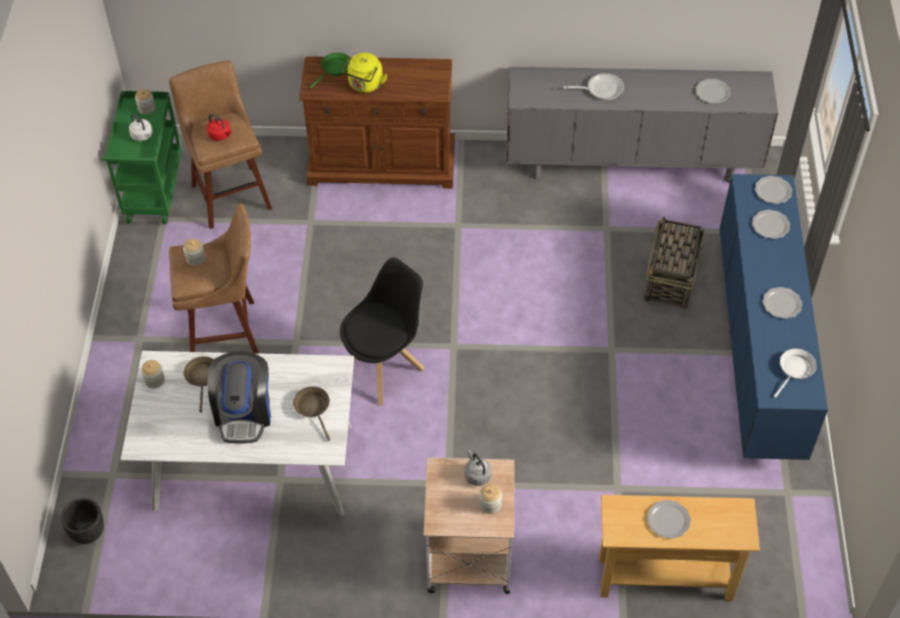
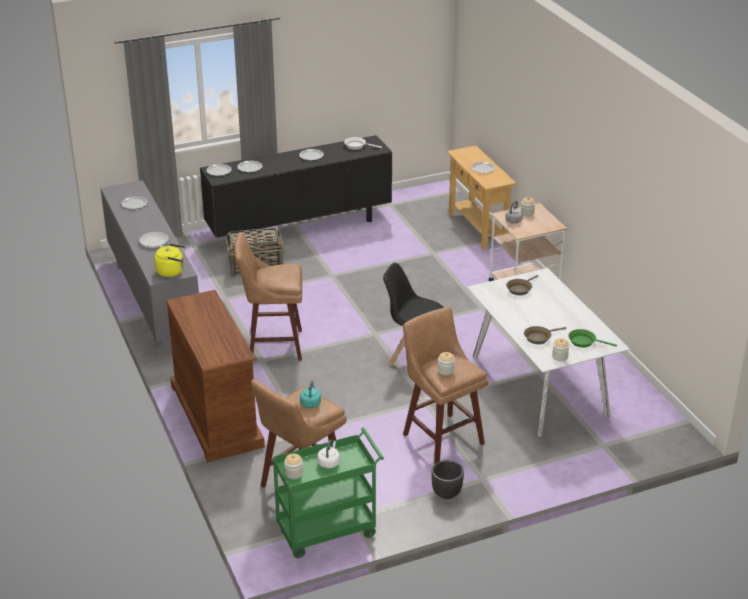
camera: 115 degrees left, 20 degrees down
black planter [61,498,104,544] -> black planter moved to [431,460,464,499]
red kettle [207,114,232,141] -> turquoise kettle [300,380,321,408]
coffee machine [208,351,271,443] -> none
green frying pan [309,52,349,89] -> green frying pan moved to [568,329,617,348]
yellow kettle [342,53,387,93] -> yellow kettle moved to [154,243,186,277]
blue cabinet [720,174,828,460] -> black cabinet [200,135,392,238]
none -> brown stool [234,232,302,361]

